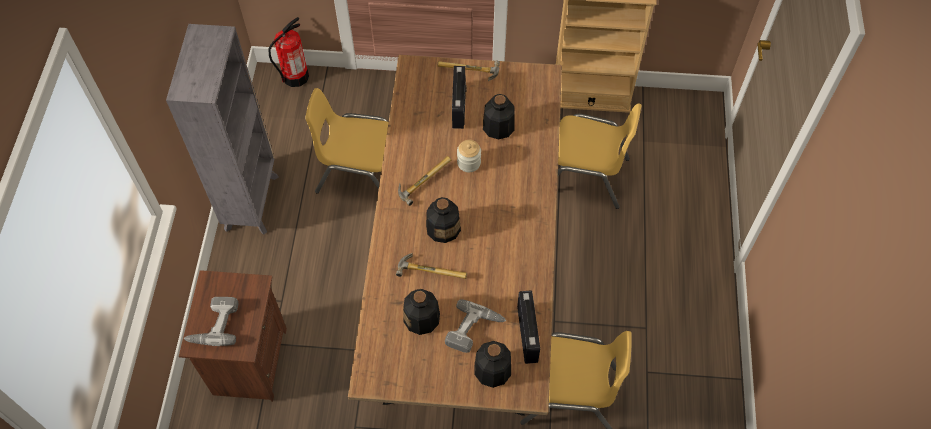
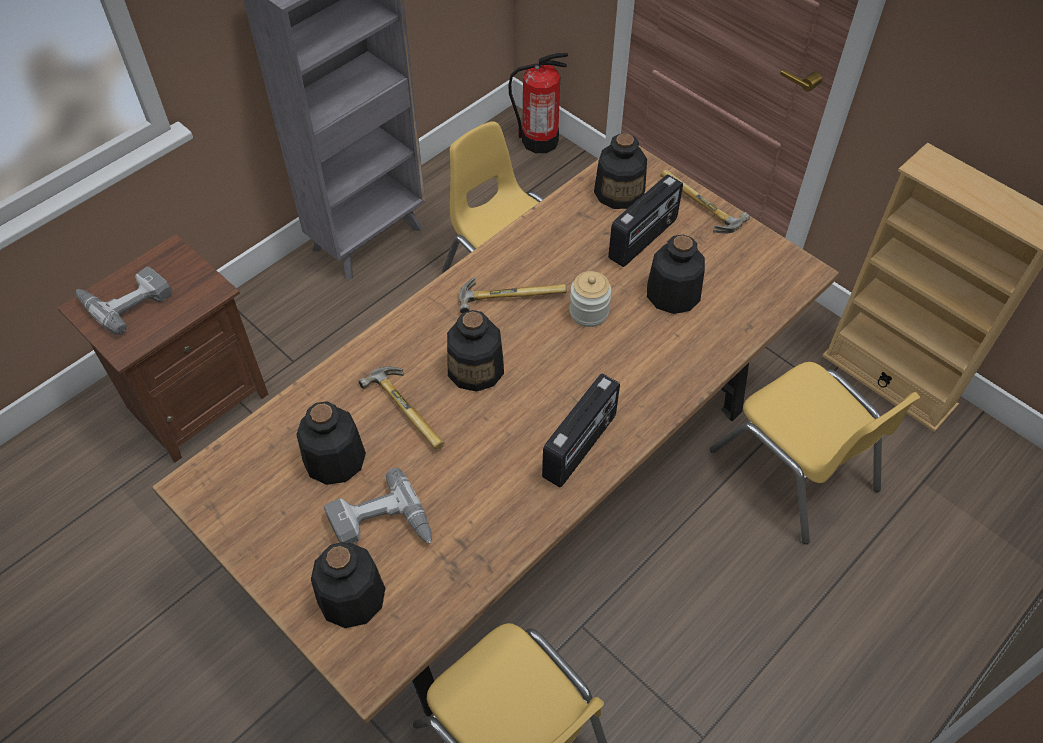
camera: 40 degrees right, 5 degrees down
radio [517,290,540,364] -> radio moved to [542,374,620,487]
none -> bottle [594,133,647,209]

